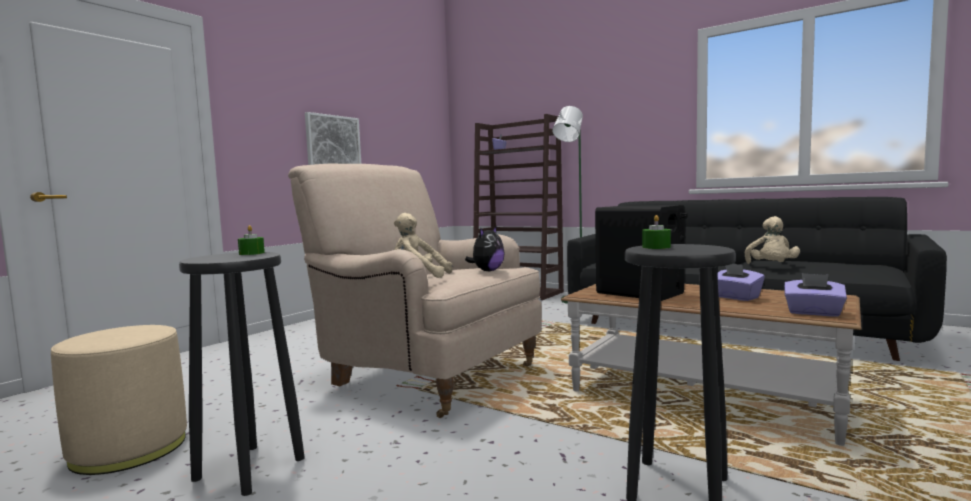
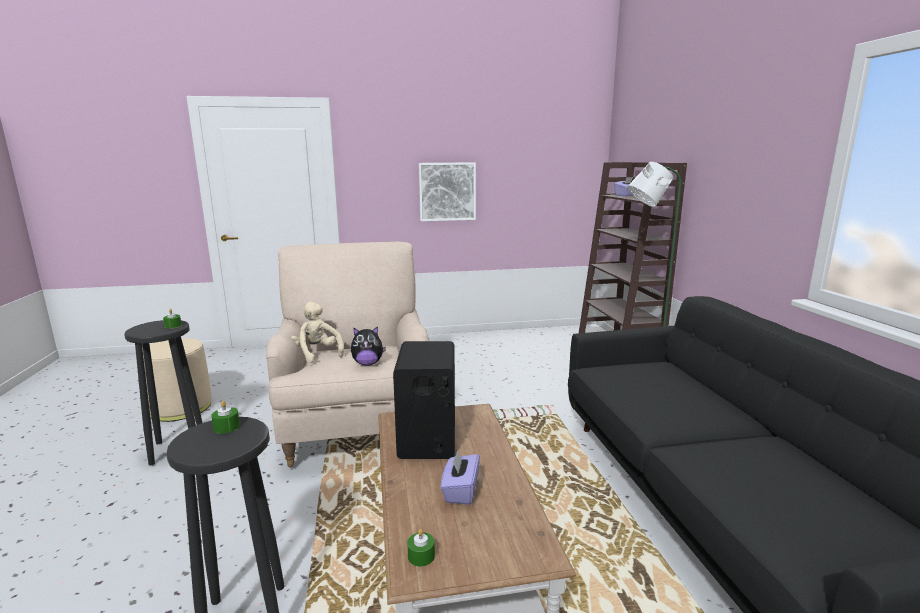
camera: 45 degrees right, 10 degrees up
beige plush toy [745,216,800,264] -> none
purple tissue box [784,273,847,317] -> green candle [407,529,435,567]

